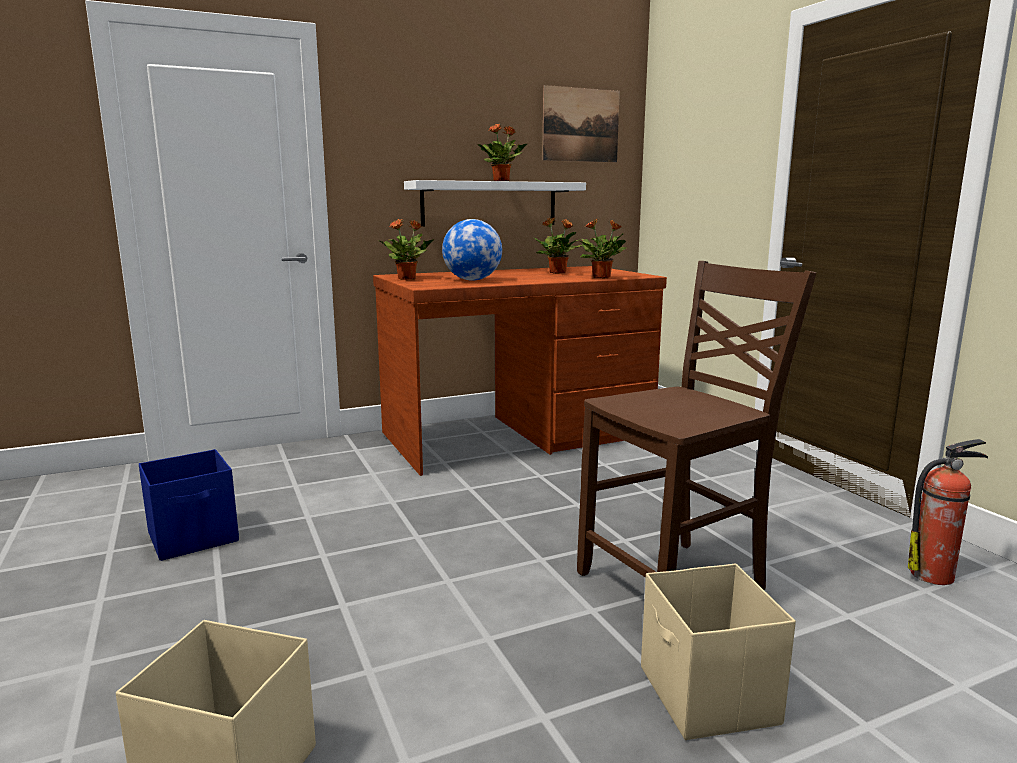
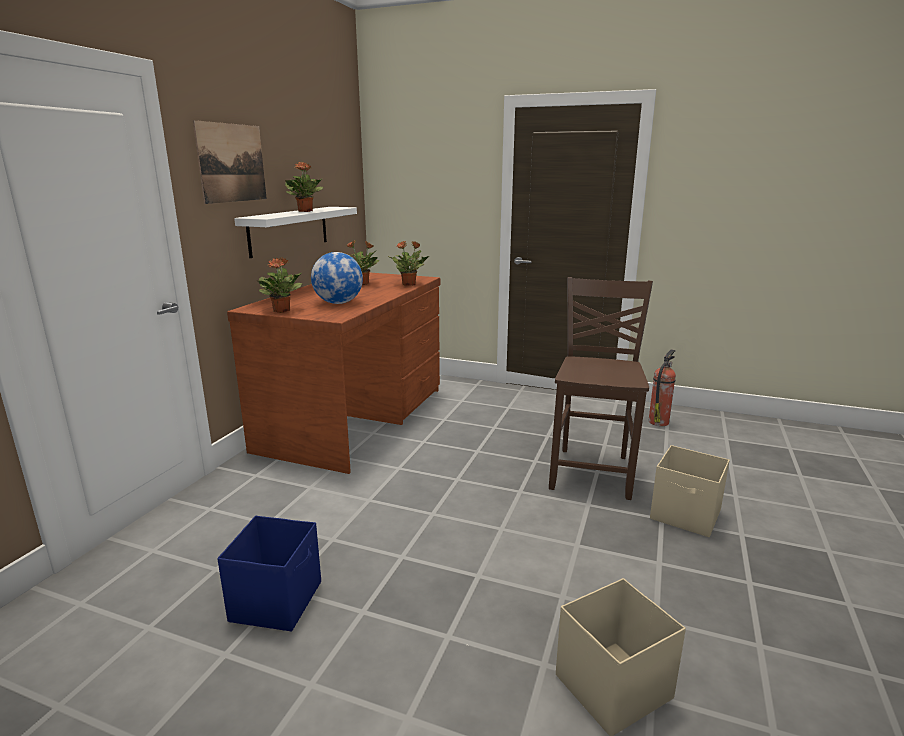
camera: 45 degrees left, 5 degrees up
picture [542,85,620,162] -> picture moved to [193,120,267,204]

